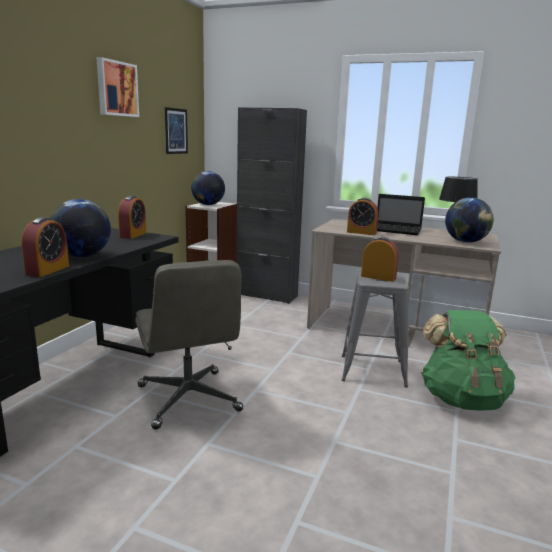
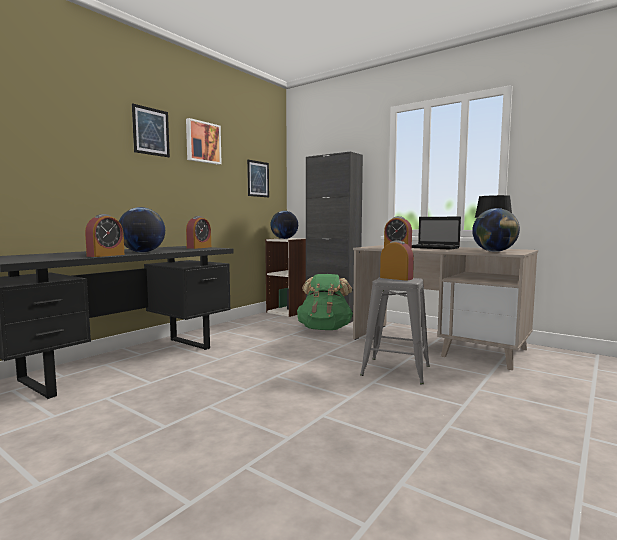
camera: 15 degrees right, 10 degrees down
grey office chair [135,260,243,430] -> none
green backpack [421,310,515,411] -> green backpack moved to [297,274,353,330]
none -> picture [132,103,170,157]

